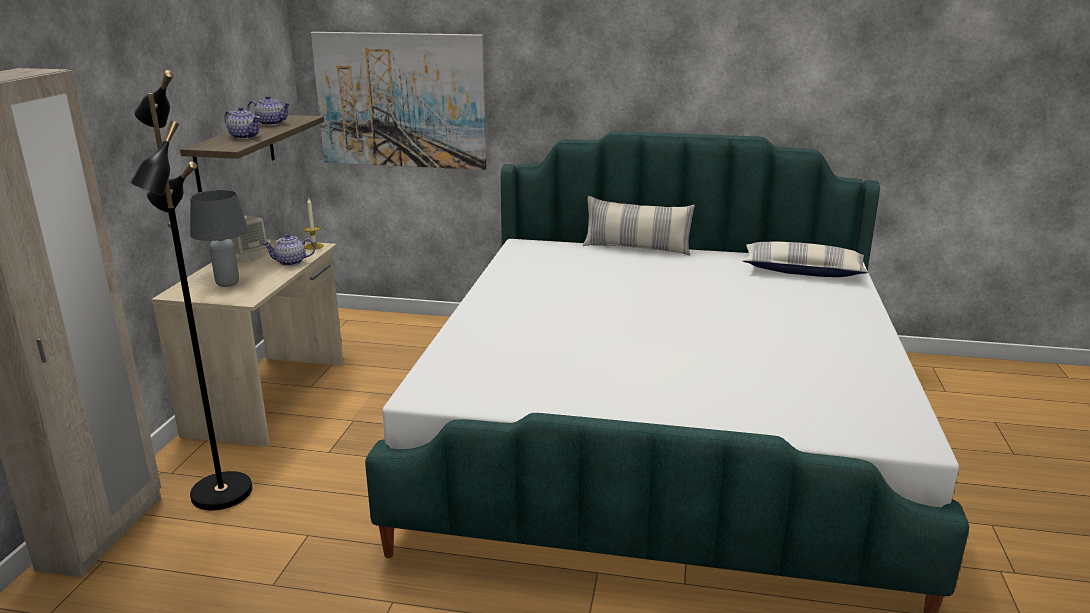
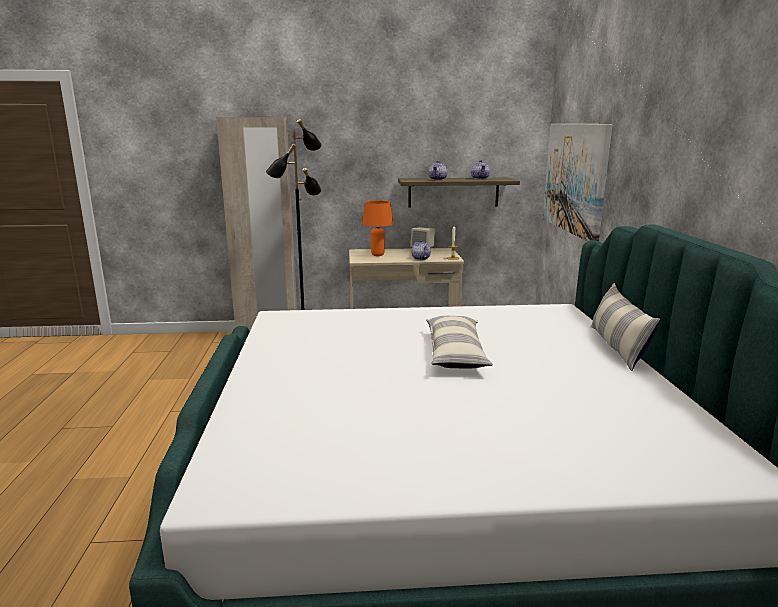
camera: 75 degrees right, 5 degrees down
grey table lamp [190,190,248,287] -> orange table lamp [362,200,393,256]
pillow [743,241,868,277] -> pillow moved to [426,316,493,368]

